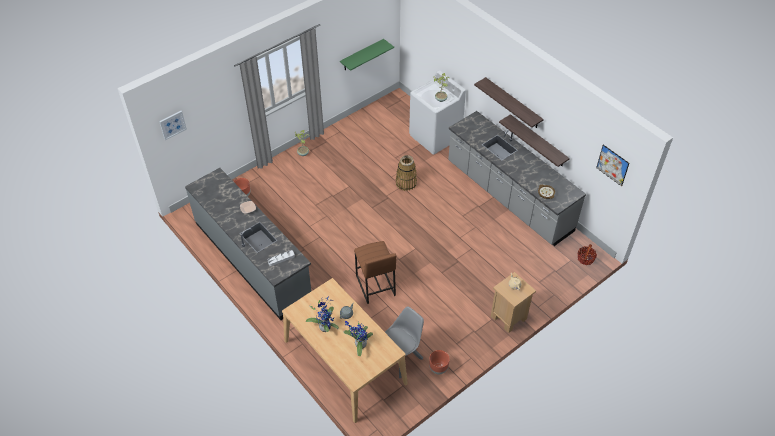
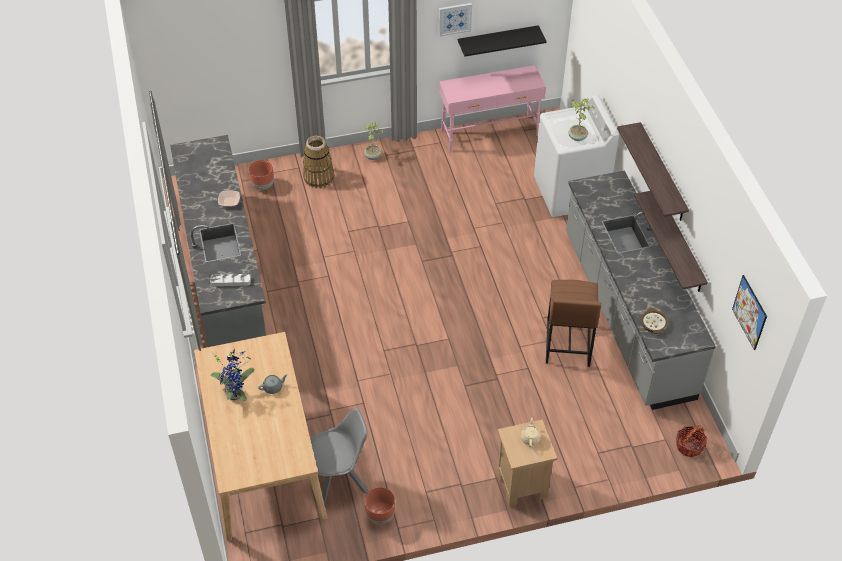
camera: 25 degrees right, 0 degrees up
picture [159,111,187,140] -> picture moved to [439,3,472,37]
green shelf [340,39,394,71] -> black shelf [458,25,547,57]
potted plant [343,321,373,356] -> none
brown stool [354,241,396,304] -> brown stool moved to [546,280,601,367]
basket [396,155,417,191] -> basket moved to [303,136,334,188]
none -> pink console table [439,65,546,152]

